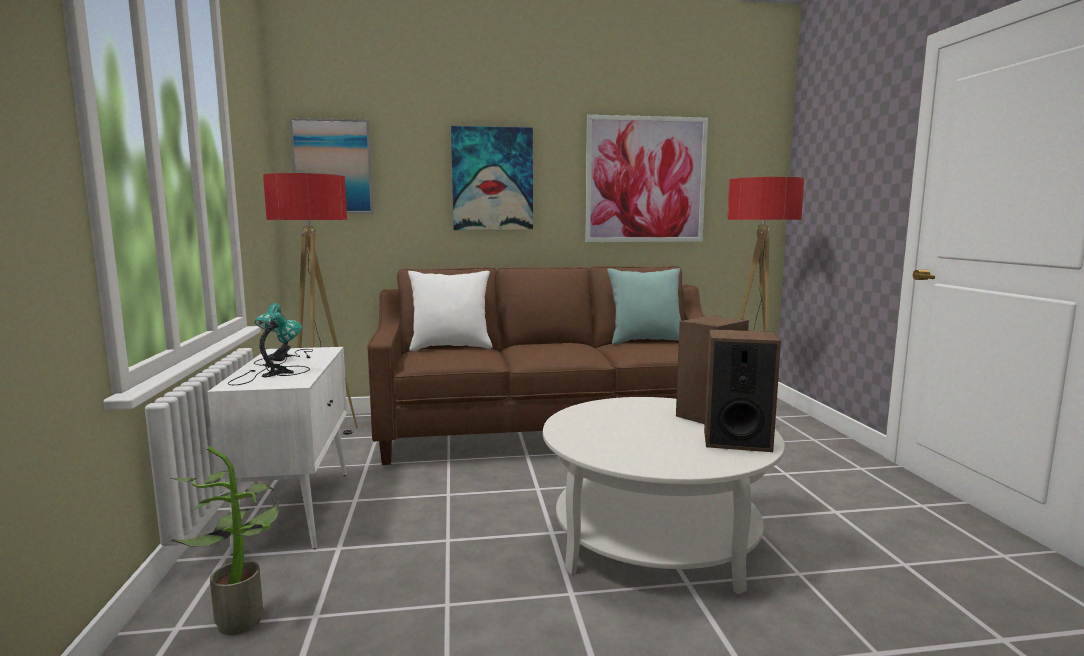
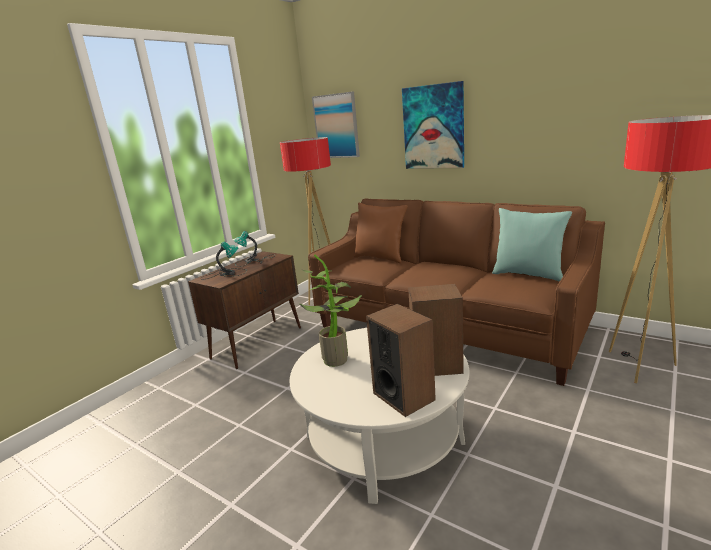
camera: 45 degrees right, 10 degrees up
potted plant [170,446,280,635] -> potted plant moved to [299,255,362,367]
white cabinet [208,347,347,555] -> brown cabinet [188,251,301,369]
white pillow [408,271,493,351] -> brown pillow [354,203,408,263]
picture [585,115,708,242] -> none

